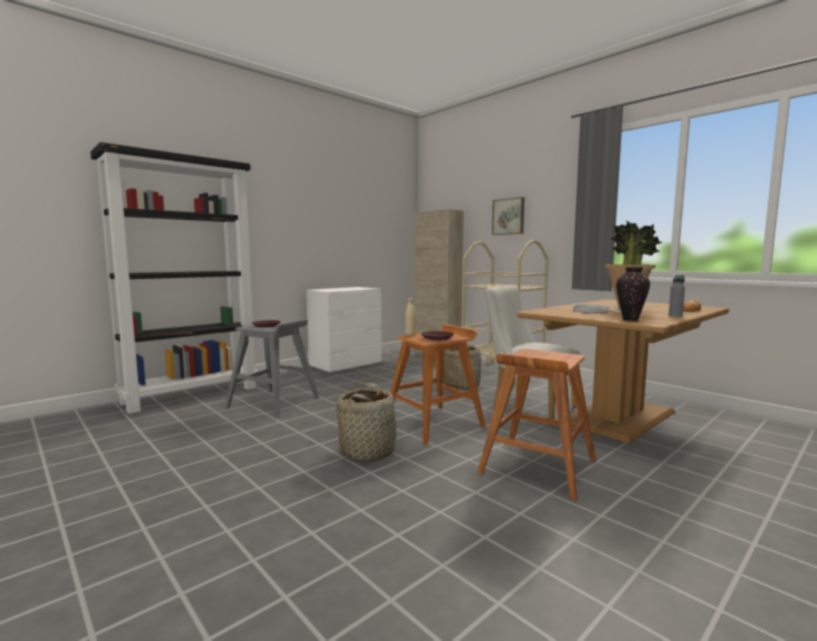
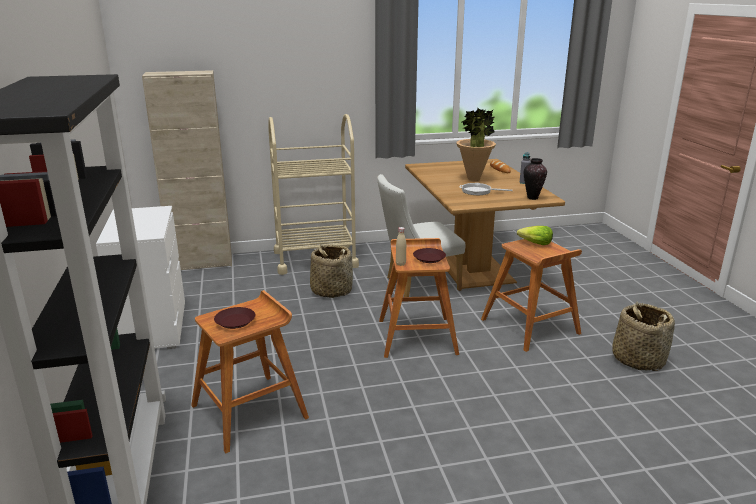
camera: 60 degrees left, 15 degrees up
grey stool [225,319,319,417] -> brown stool [191,290,309,453]
basket [336,382,399,462] -> basket moved to [612,302,675,371]
picture [492,197,525,235] -> none
none -> lettuce [517,226,553,245]

